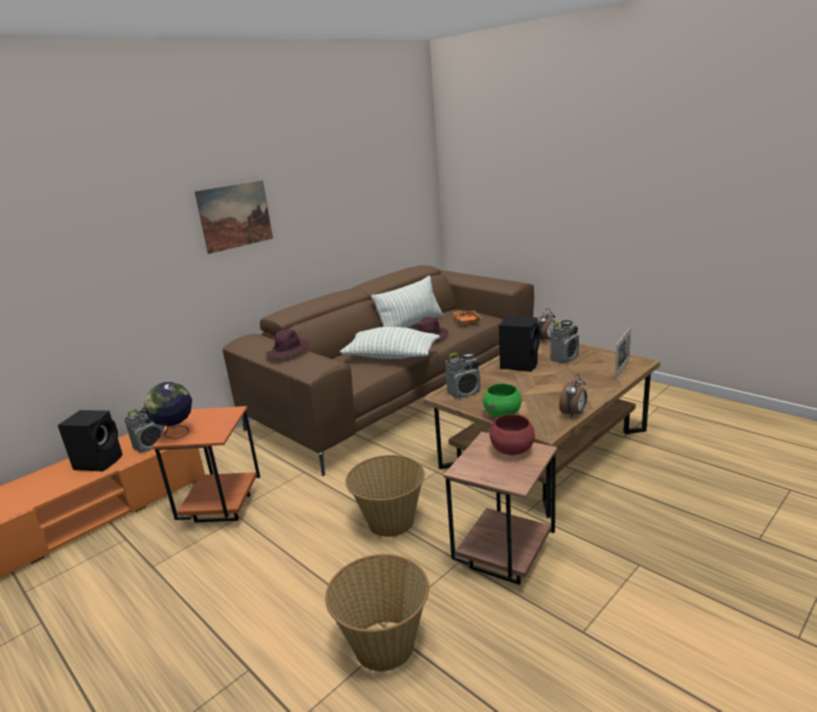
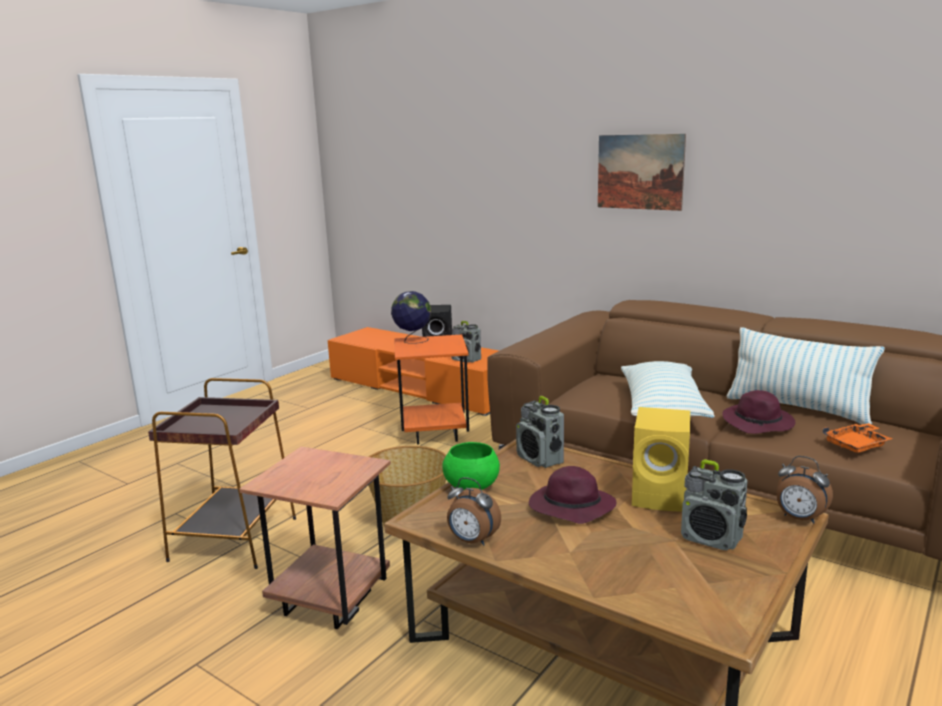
camera: 80 degrees right, 5 degrees down
purple hat [266,329,310,358] -> purple hat moved to [529,466,617,524]
basket [325,554,429,671] -> brown side table [148,378,296,569]
red bowl [490,414,535,455] -> none
black speaker [499,316,540,372] -> yellow speaker [632,407,690,511]
picture frame [615,326,631,380] -> none

